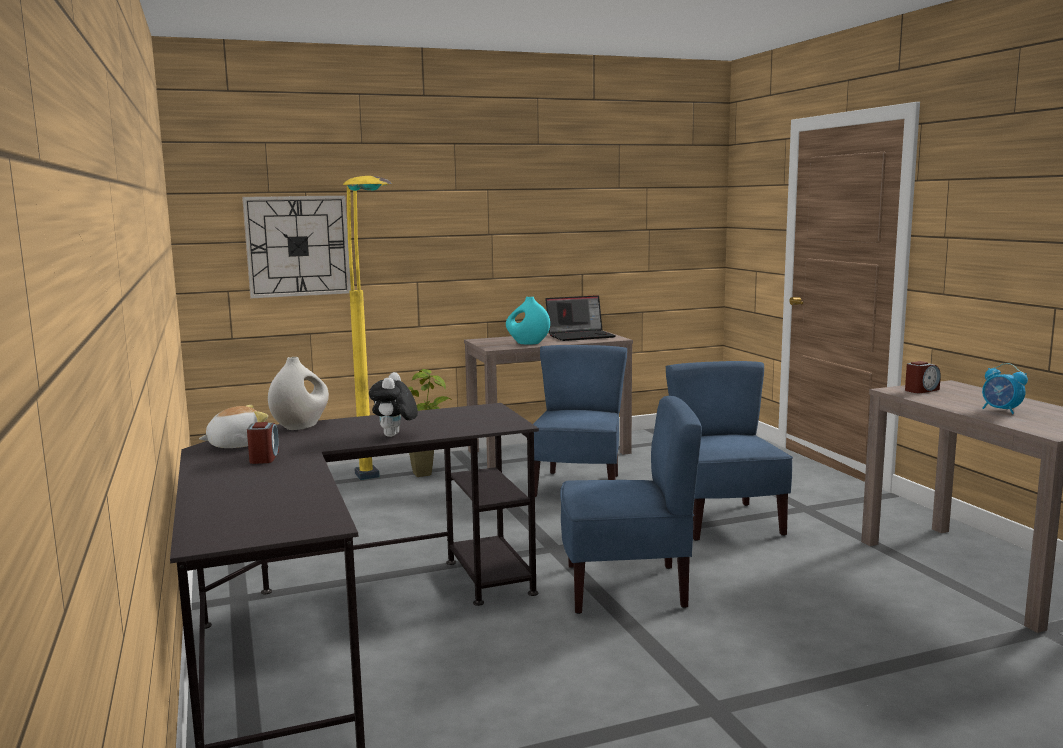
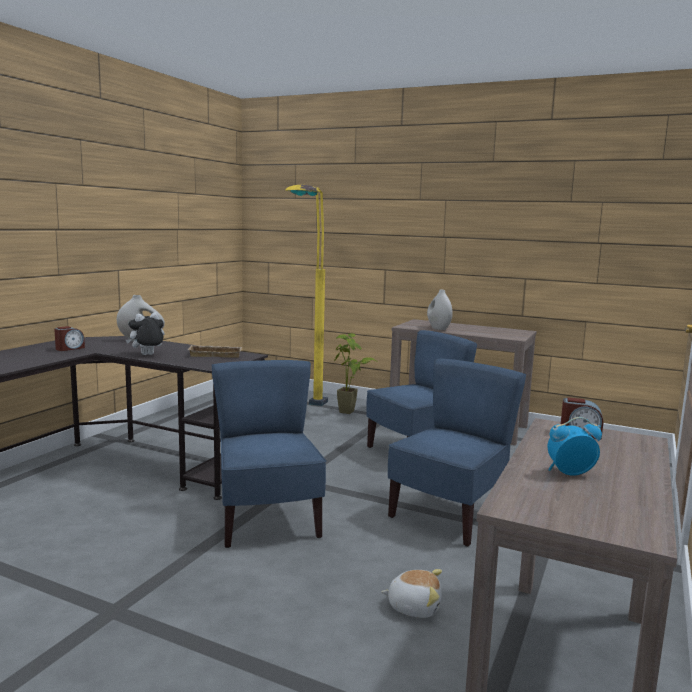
camera: 45 degrees right, 0 degrees up
plush toy [199,405,268,448] -> plush toy moved to [381,569,442,618]
wall clock [242,195,351,298] -> none
turquoise vase [506,297,550,345] -> white vase [427,289,453,330]
laptop [545,295,616,341] -> none
blue chair [560,396,702,614] -> blue chair turned 150 degrees counterclockwise [212,360,326,548]
alarm clock [982,363,1028,414] -> alarm clock turned 75 degrees clockwise [547,417,602,476]
none -> beige tray [187,345,242,358]

